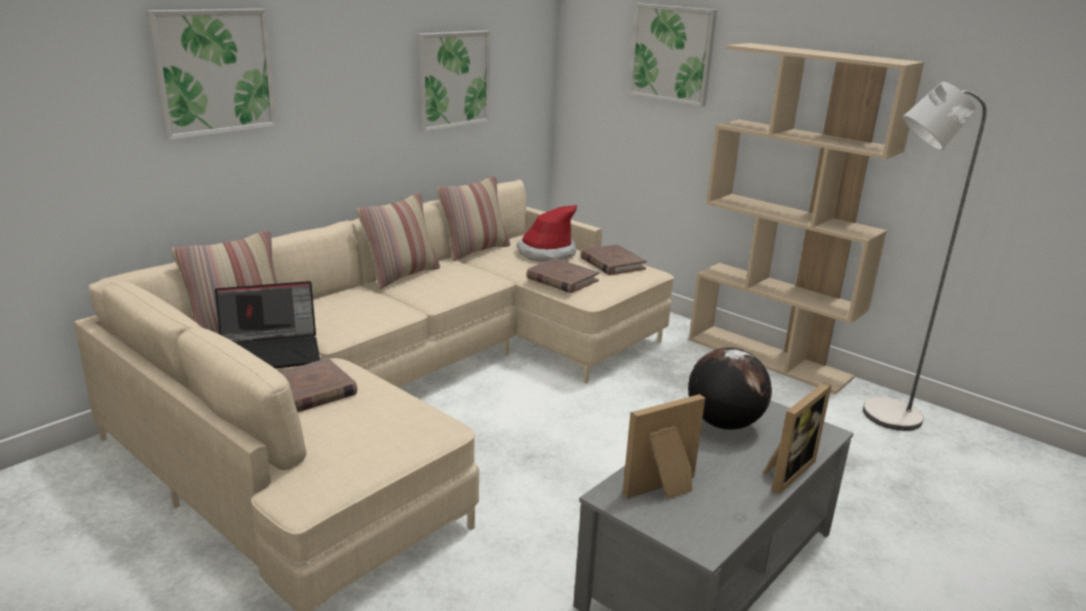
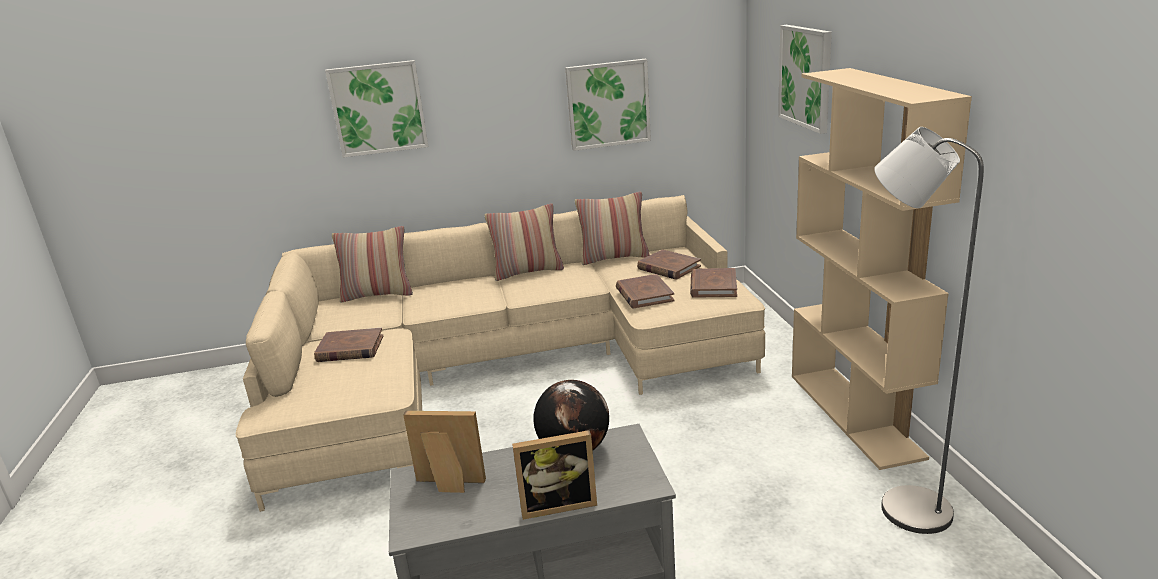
camera: 40 degrees right, 0 degrees up
laptop [215,281,320,368] -> none
hat [516,205,577,262] -> brown book [637,249,701,279]

